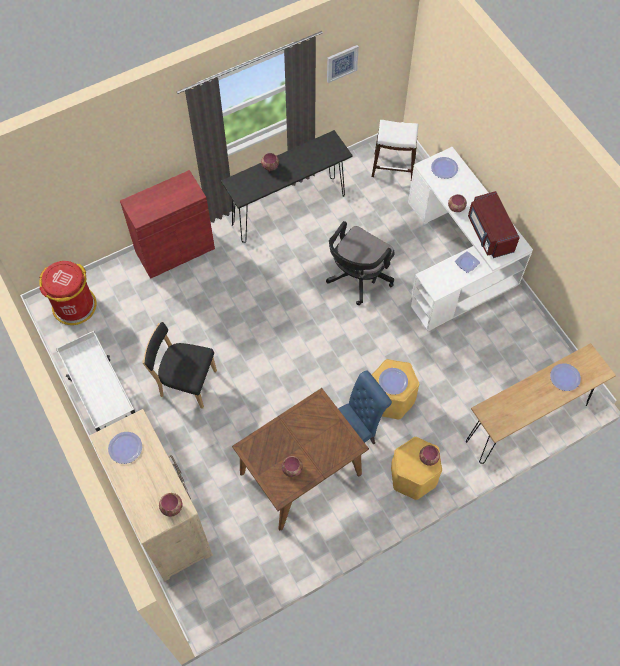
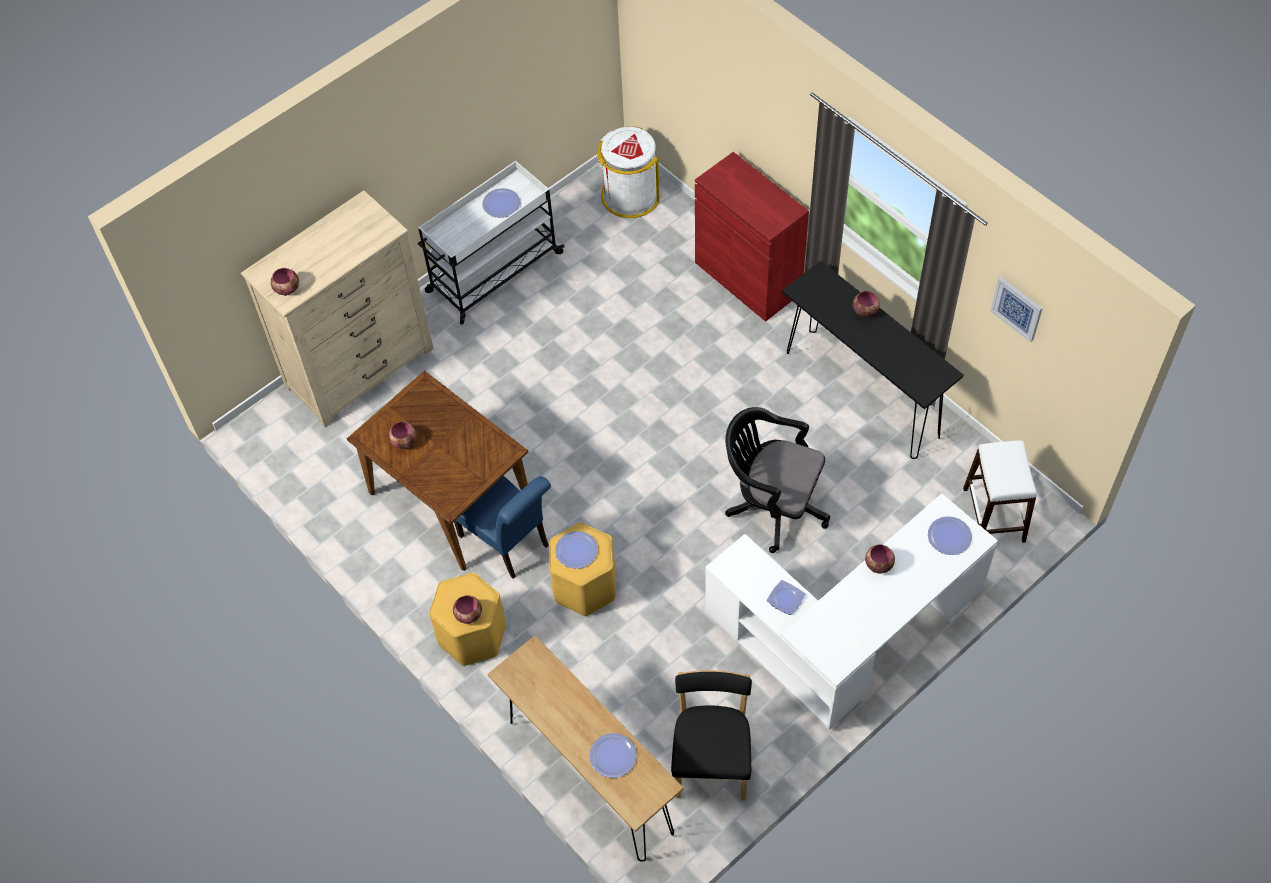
camera: 80 degrees right, 5 degrees down
red trash can [39,261,97,325] -> white trash can [597,126,660,218]
plate [108,432,142,464] -> plate moved to [482,188,520,218]
black chair [142,322,217,409] -> black chair moved to [671,670,752,801]
red microwave [468,191,520,258] -> none

